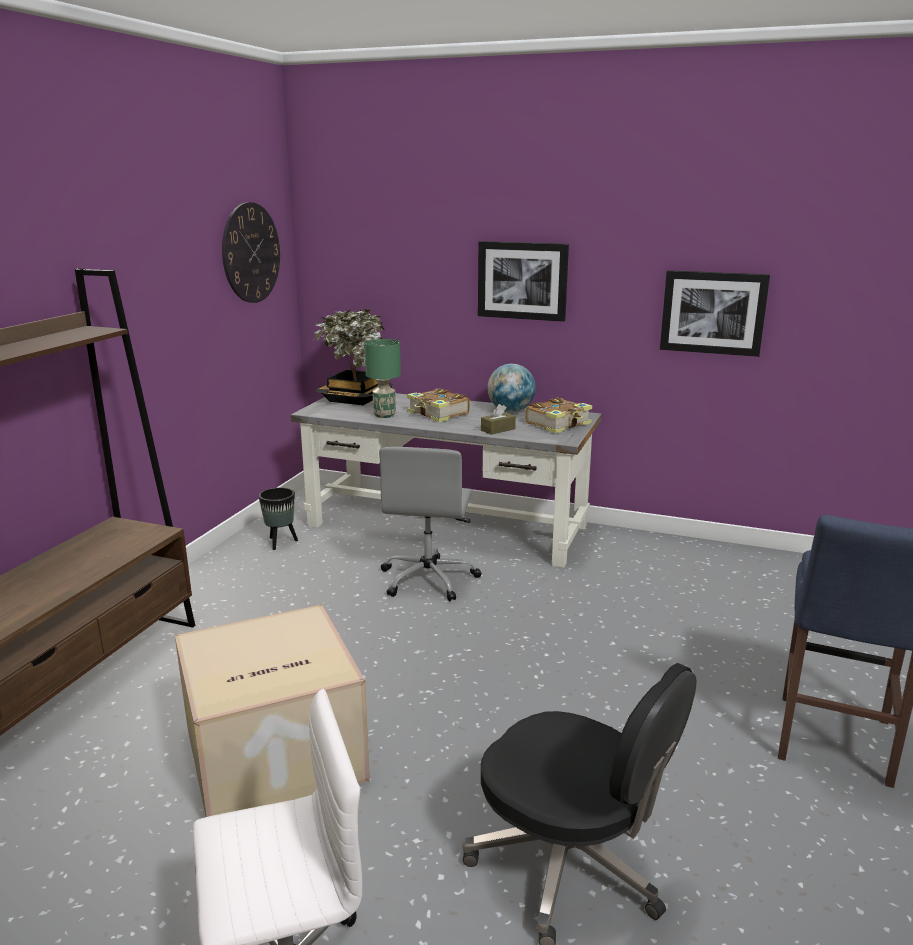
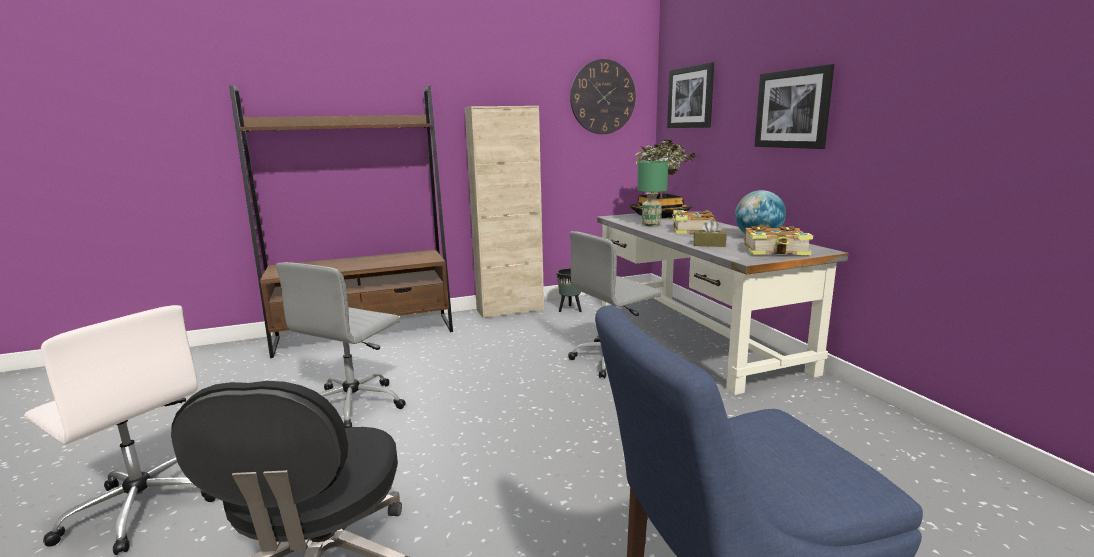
camera: 50 degrees right, 5 degrees down
cardboard box [175,605,370,817] -> grey office chair [276,262,406,428]
picture [660,270,770,357] -> picture moved to [667,62,714,128]
none -> beige cabinet [465,106,544,319]

